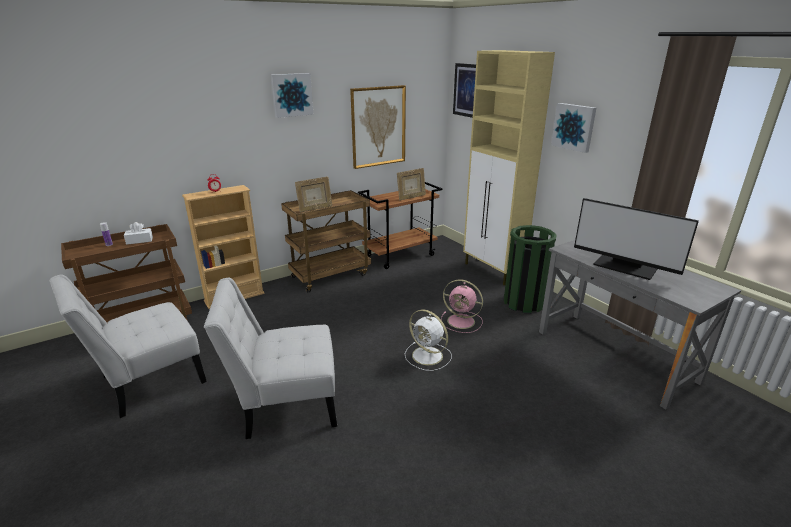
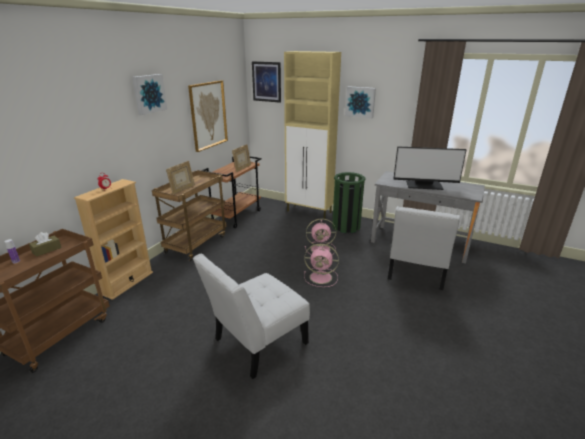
camera: 30 degrees left, 0 degrees up
white chair [49,274,207,418] -> white chair moved to [388,206,460,290]
white tissue box [124,222,153,245] -> brown tissue box [29,232,62,257]
white fan [405,309,452,371] -> pink fan [304,244,339,287]

